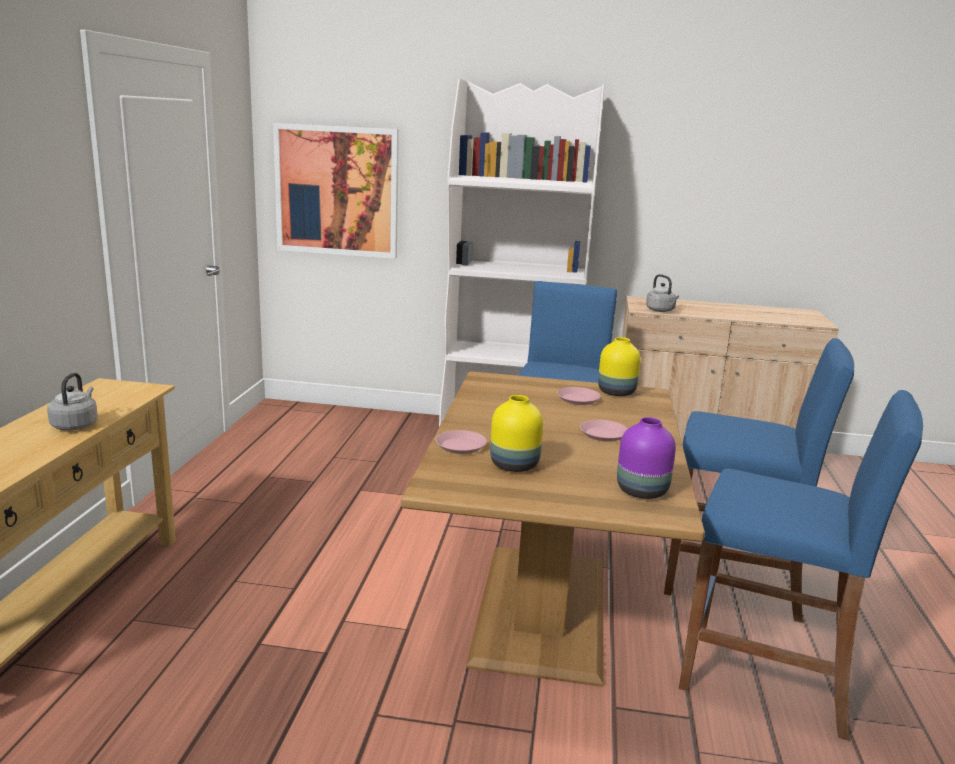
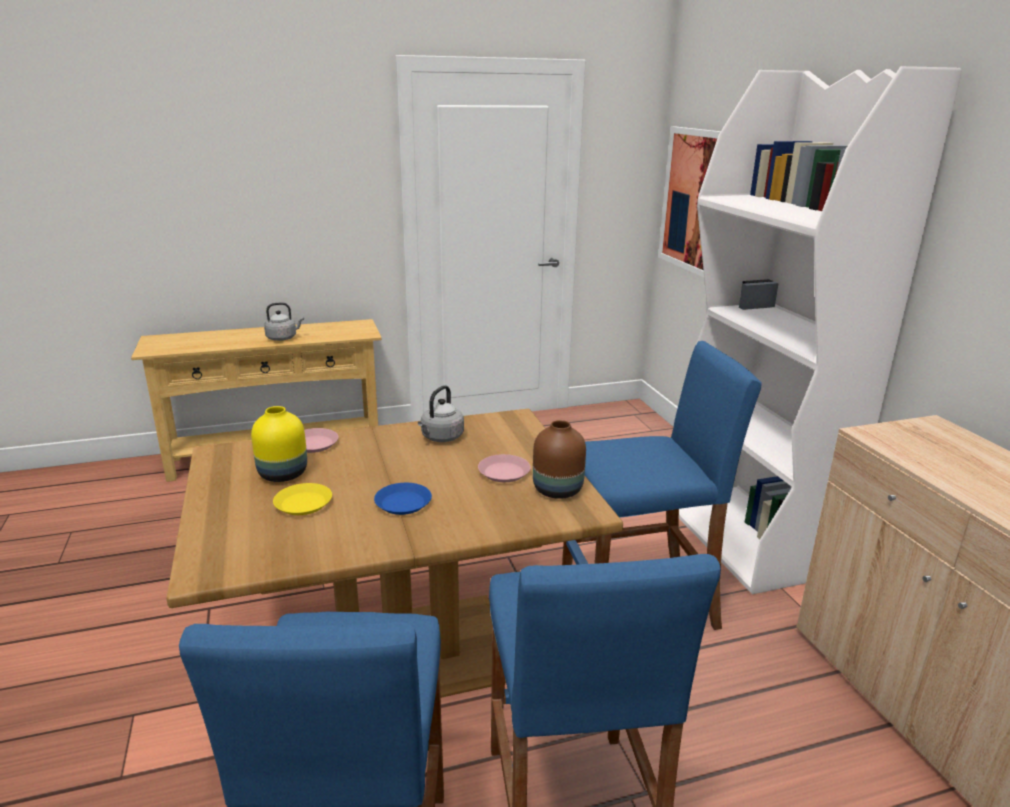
camera: 65 degrees right, 5 degrees up
pink plate [580,420,628,442] -> blue plate [374,483,432,515]
yellow vase [598,337,641,396] -> brown vase [533,420,586,499]
purple vase [617,417,676,499] -> none
grey kettle [646,274,679,312] -> grey kettle moved to [418,385,464,442]
none -> yellow plate [273,483,332,515]

